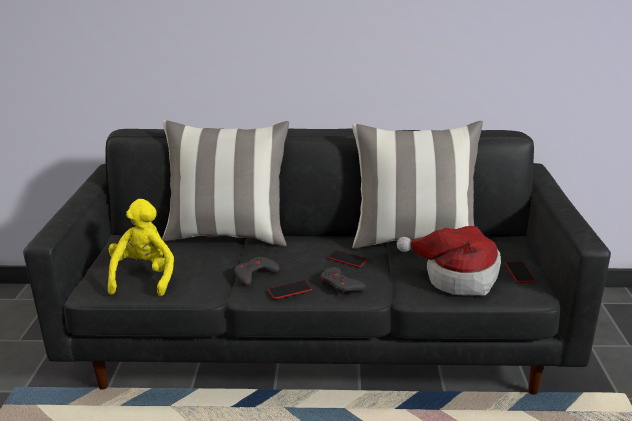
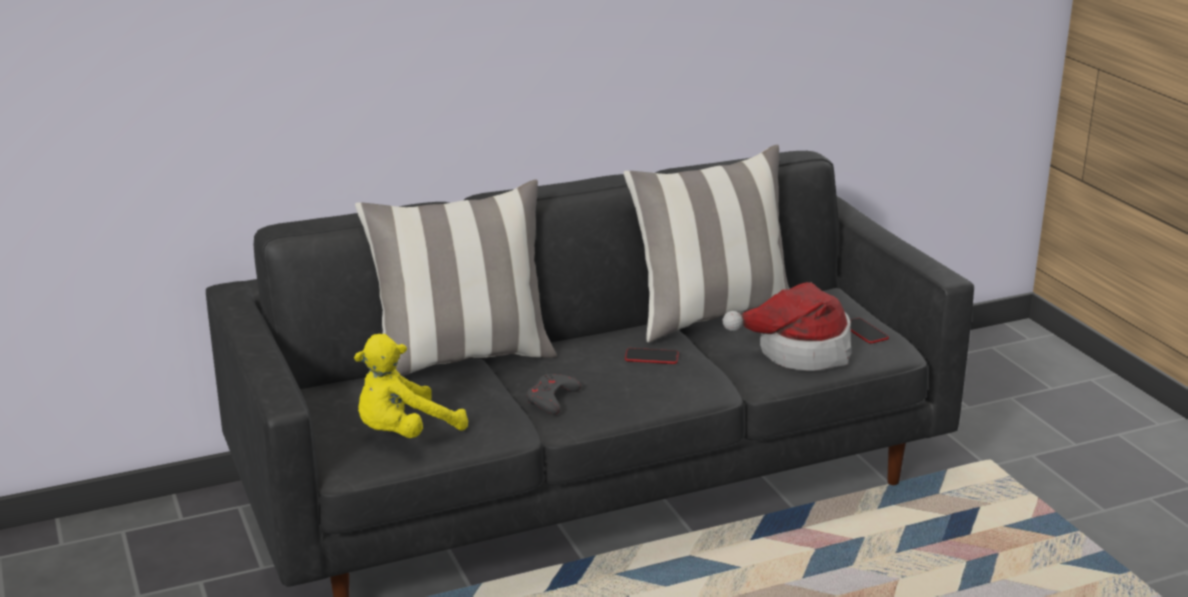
camera: 25 degrees left, 0 degrees up
yellow plush toy [108,199,174,296] -> yellow plush toy turned 105 degrees counterclockwise [354,334,468,438]
phone [268,280,312,299] -> none
grey game controller [320,267,366,295] -> none

